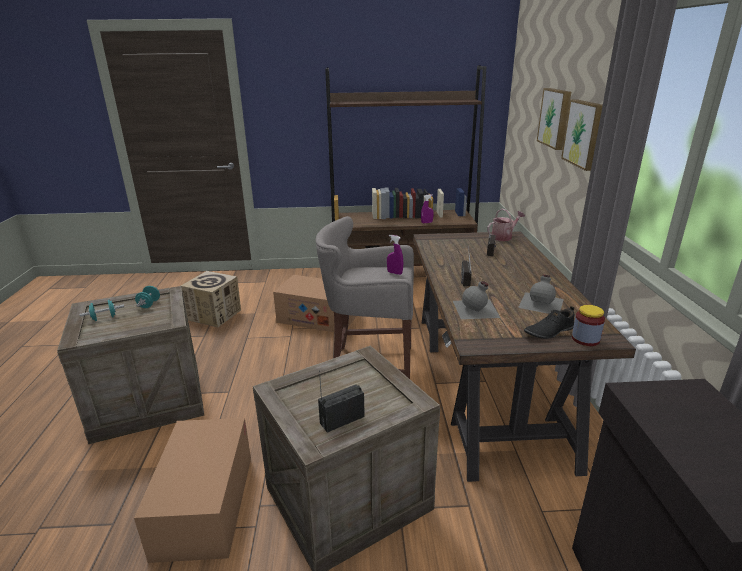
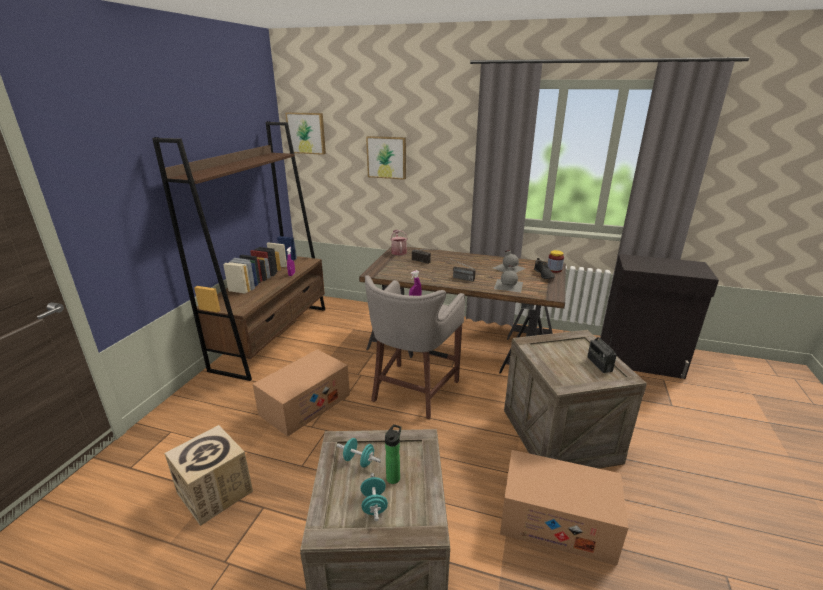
camera: 70 degrees left, 0 degrees up
picture [561,99,603,171] -> picture moved to [286,112,326,155]
none -> bottle [385,424,401,484]

